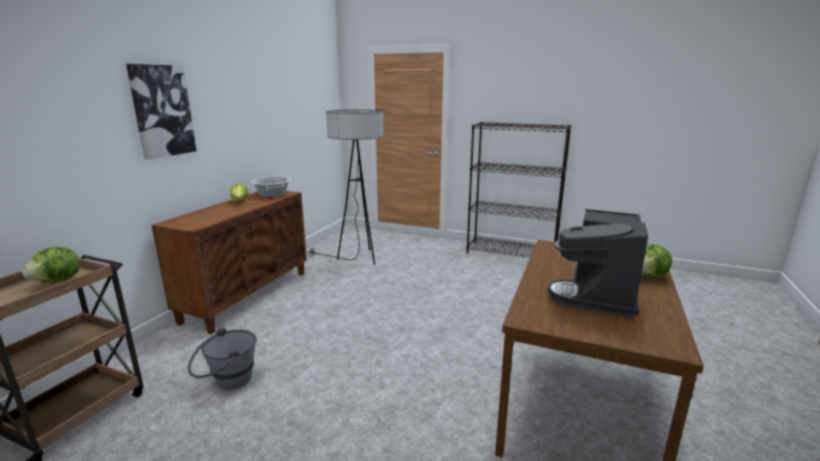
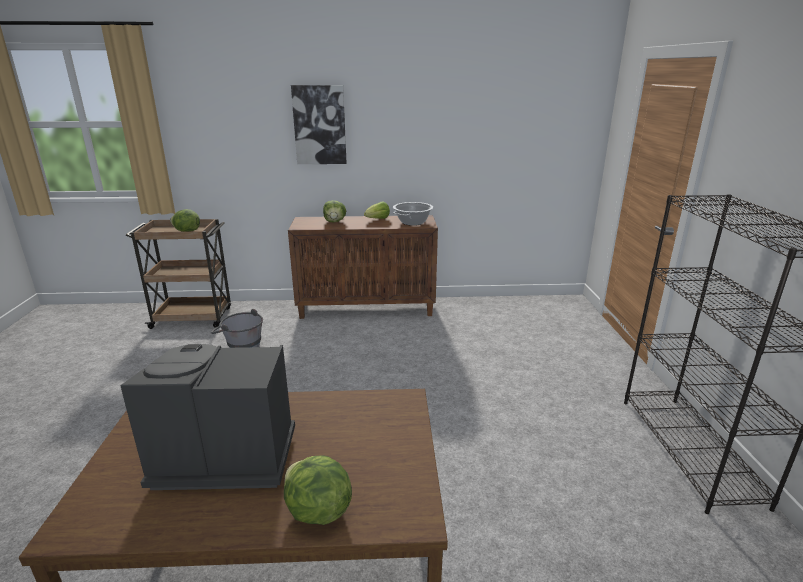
camera: 65 degrees right, 5 degrees up
floor lamp [309,110,384,265] -> none
none -> lettuce [323,200,346,222]

